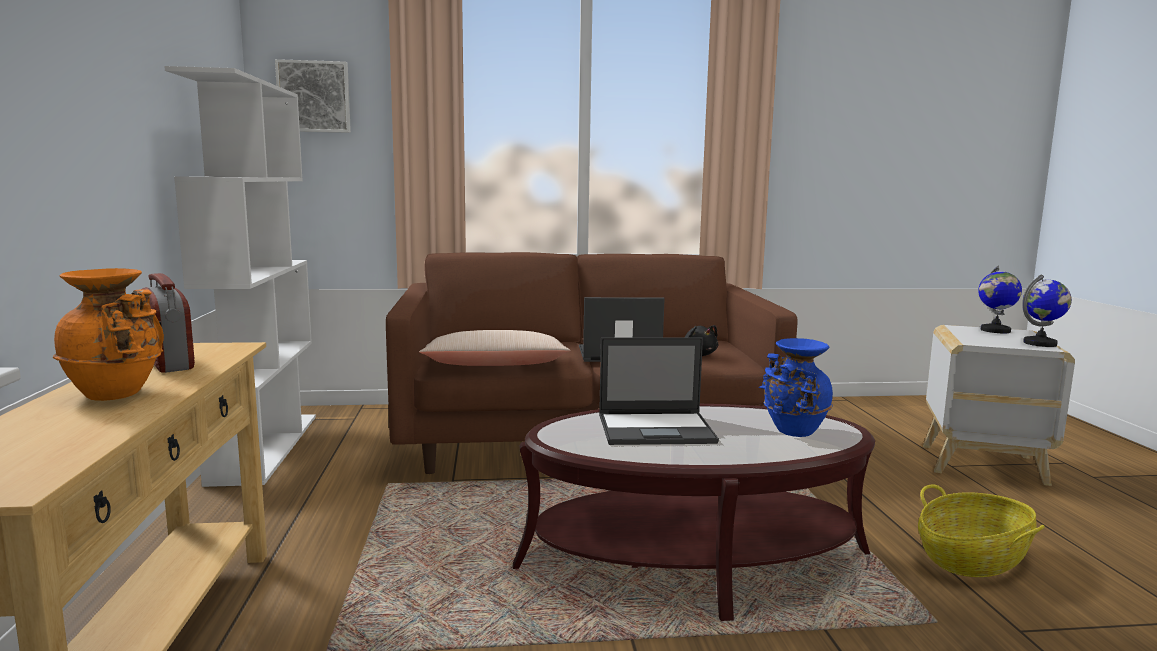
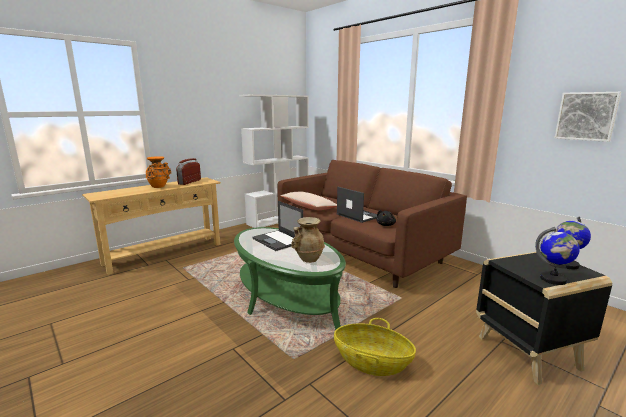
camera: 55 degrees right, 5 degrees up
picture [275,59,351,133] -> picture moved to [554,92,621,142]
brown coffee table [513,404,875,621] -> green coffee table [234,227,346,330]
blue vase [759,338,833,437] -> beige vase [291,217,325,263]
white side table [923,325,1075,486] -> black side table [476,251,612,385]

